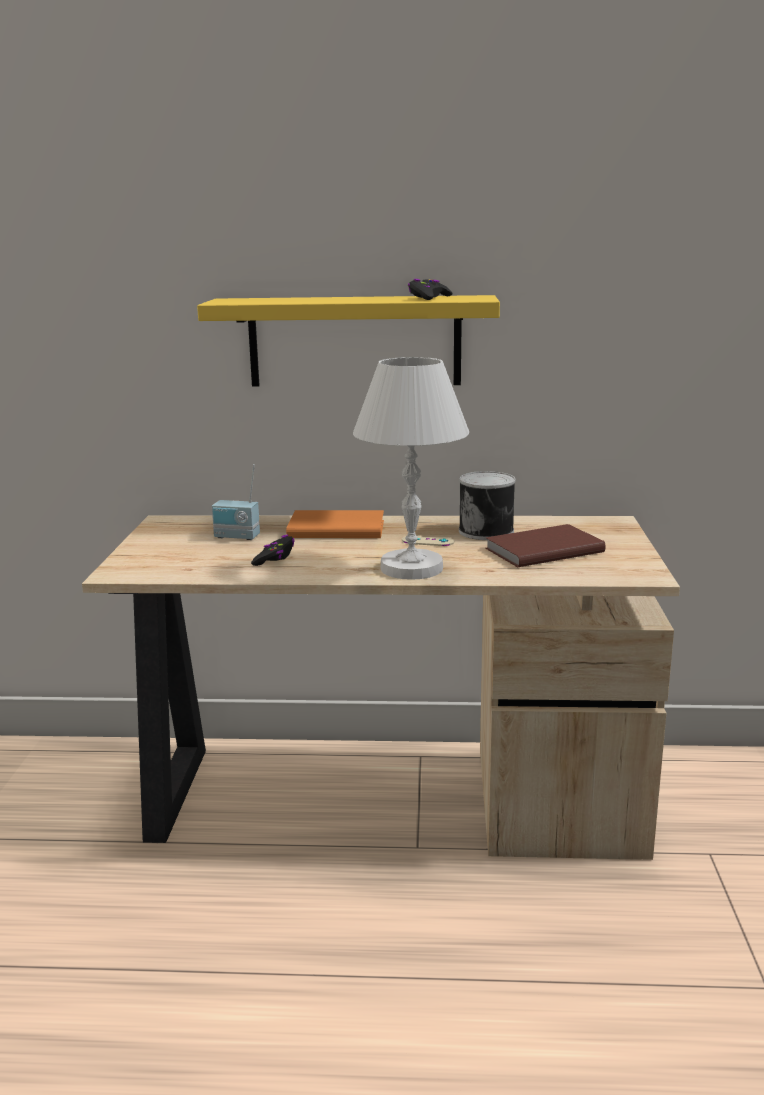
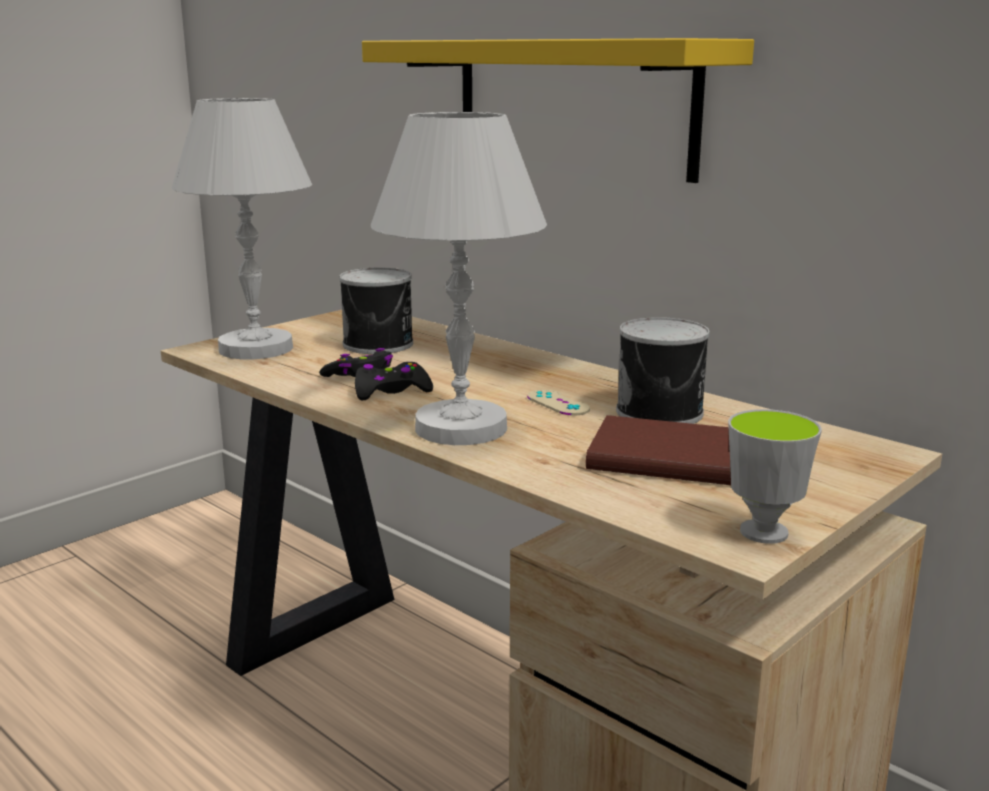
camera: 40 degrees right, 0 degrees up
radio [212,464,260,540] -> can [339,268,413,354]
orange book [286,510,384,538] -> none
black game controller [408,279,452,300] -> black game controller moved to [355,362,433,400]
none -> white table lamp [172,98,312,359]
none -> cup [728,409,822,544]

